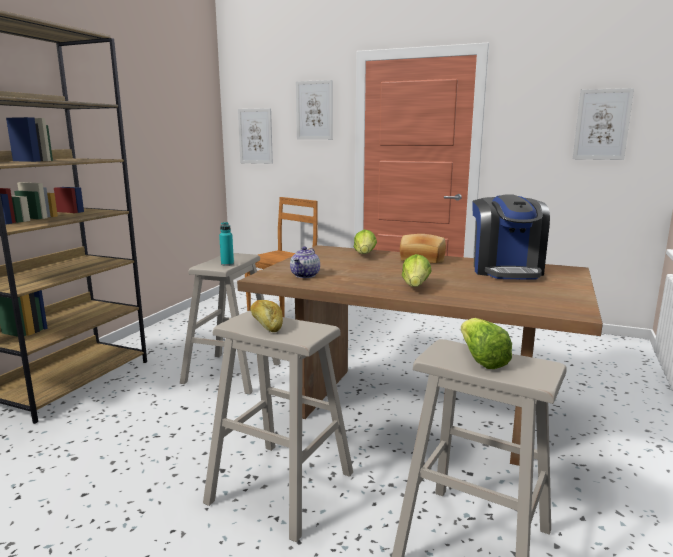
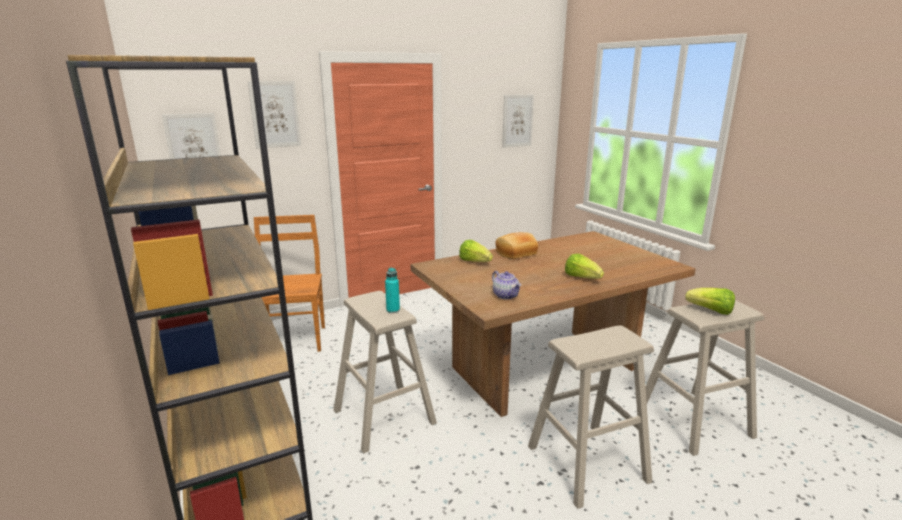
camera: 50 degrees left, 5 degrees up
bread [250,300,283,332] -> none
coffee machine [472,194,550,280] -> none

